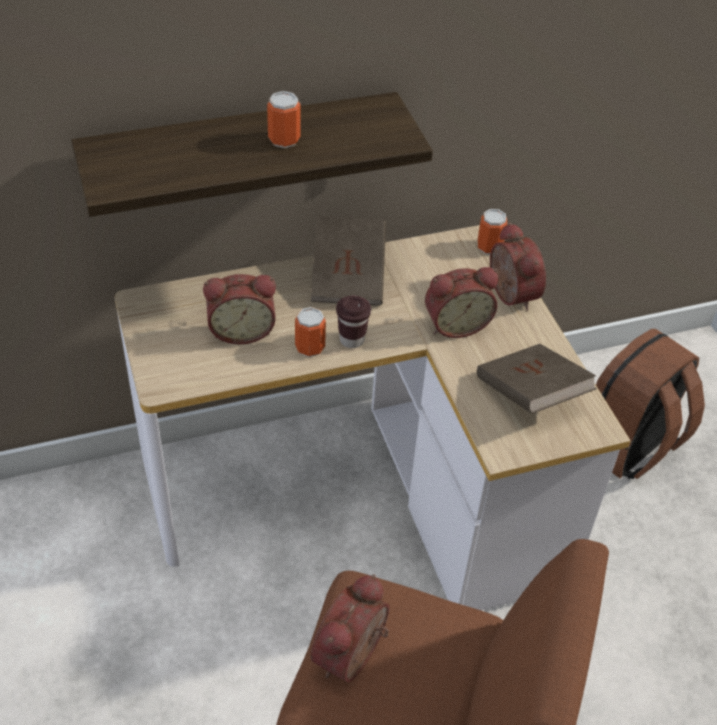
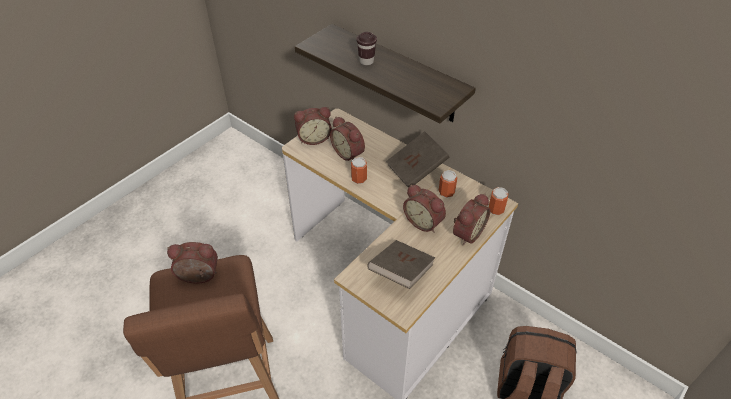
camera: 60 degrees right, 0 degrees up
can [267,91,300,148] -> can moved to [438,170,457,198]
brown cup [336,295,371,348] -> brown cup moved to [357,32,377,65]
none -> alarm clock [294,107,332,145]

